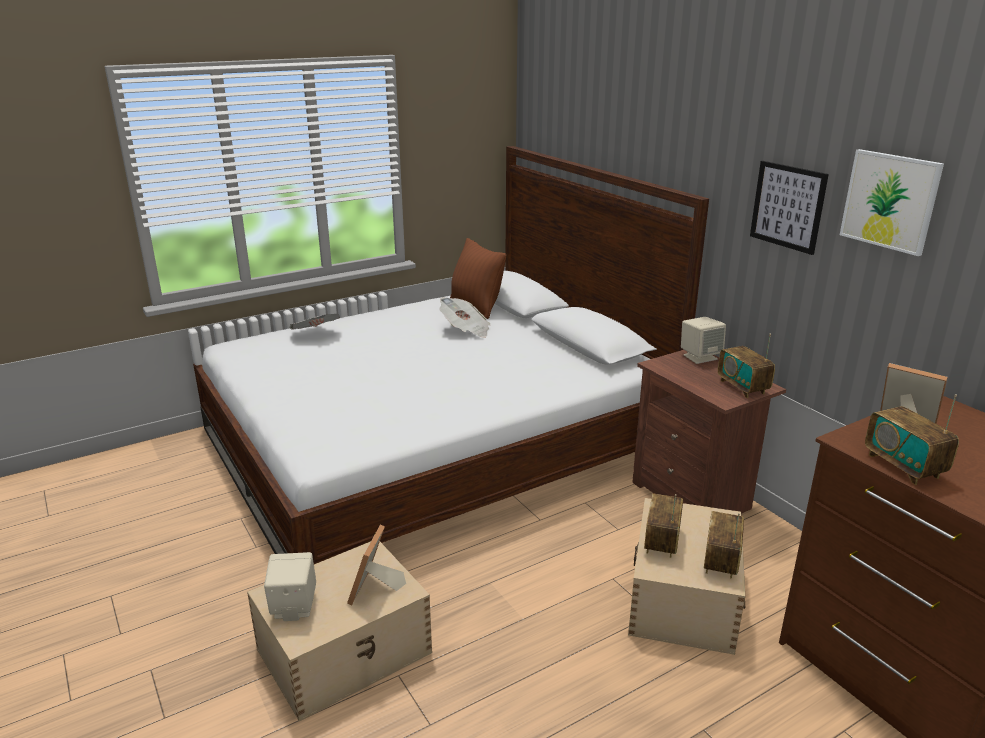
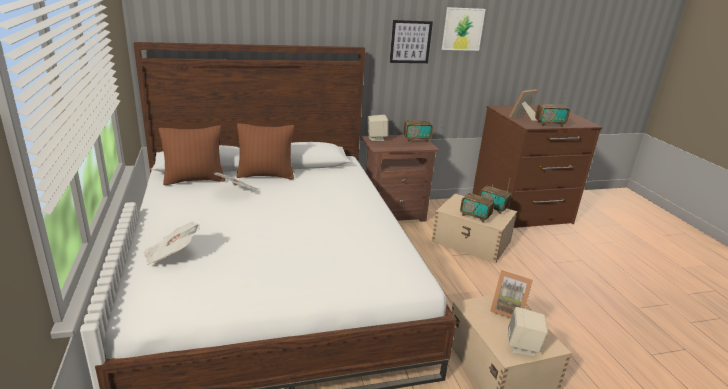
camera: 75 degrees left, 0 degrees up
none -> brown pillow [236,123,294,179]

